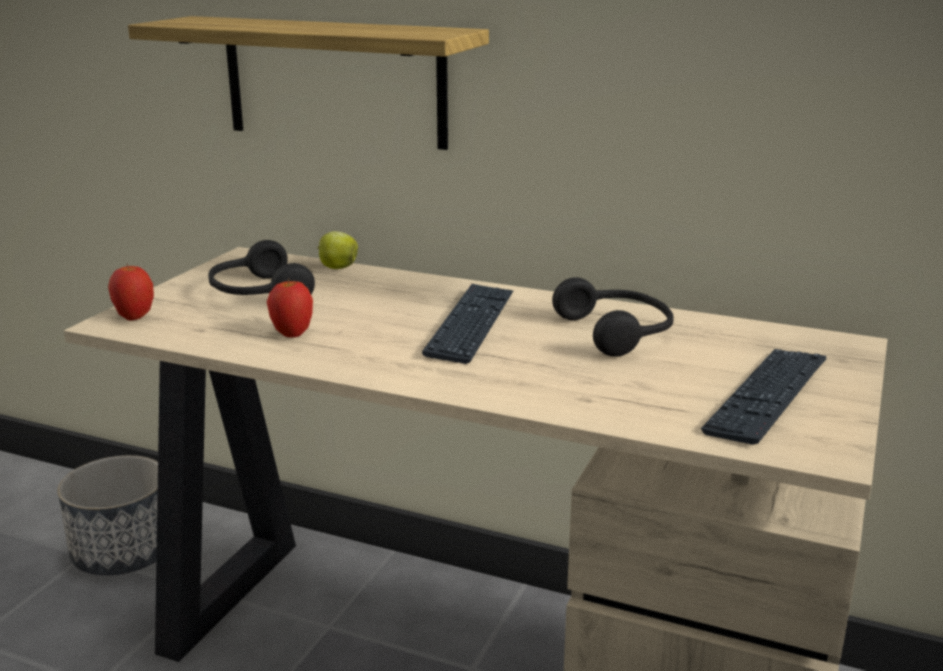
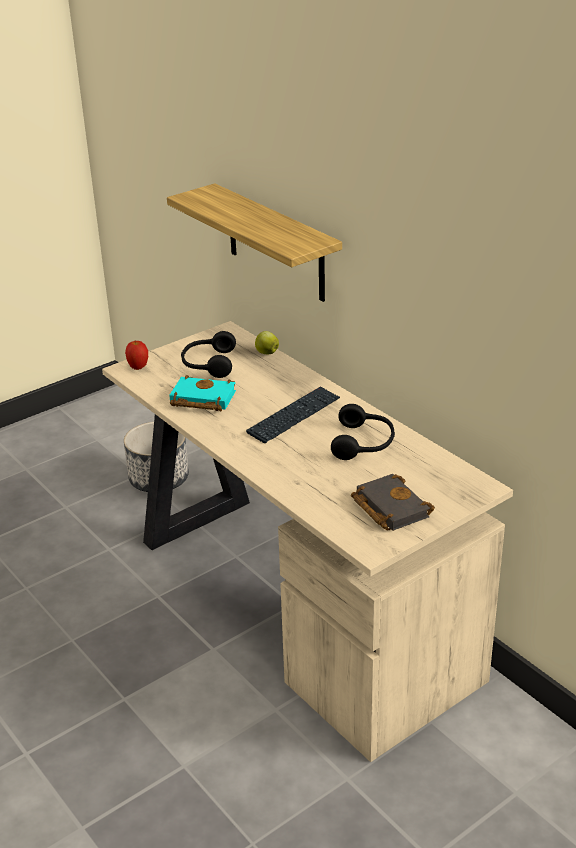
camera: 30 degrees right, 10 degrees up
apple [267,279,313,337] -> turquoise book [169,375,236,411]
keyboard [701,349,826,445] -> black book [351,474,435,531]

